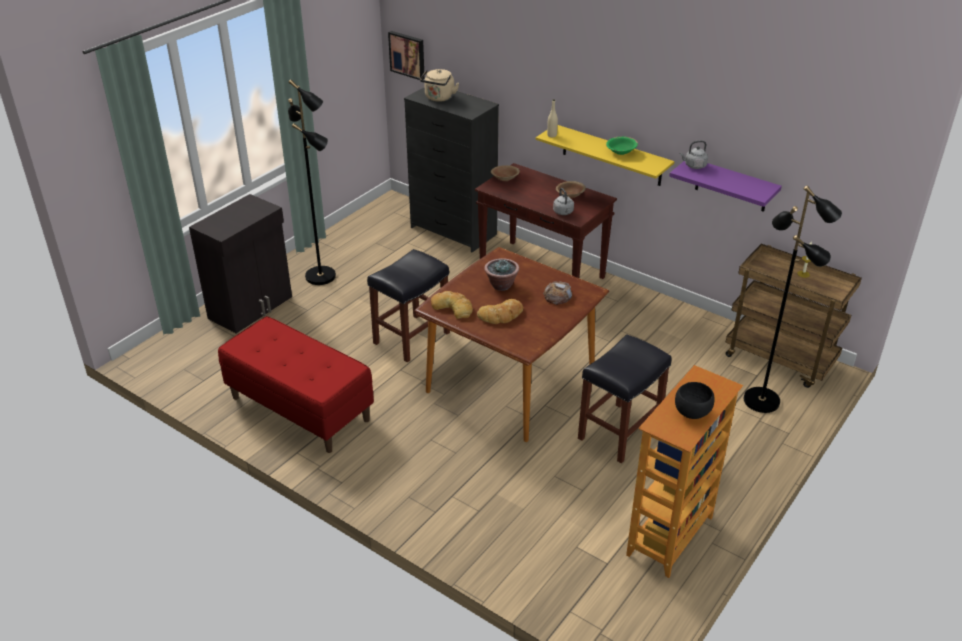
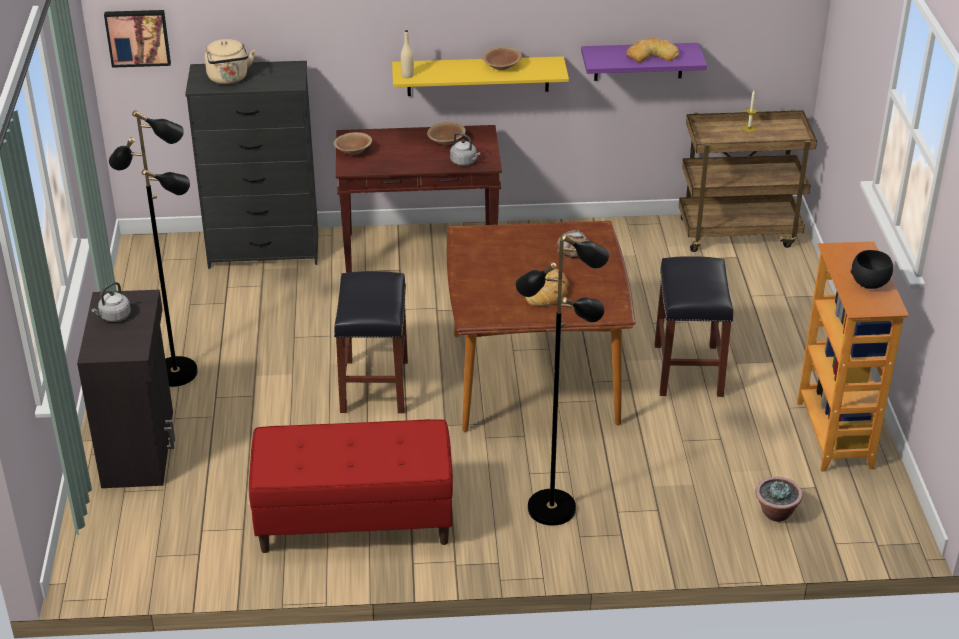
camera: 40 degrees left, 0 degrees up
bread [431,291,473,319] -> bread moved to [626,38,679,63]
potted plant [484,258,519,291] -> potted plant moved to [755,477,803,522]
green bowl [606,136,638,155] -> brown bowl [482,46,522,70]
grey kettle [680,140,708,169] -> grey kettle moved to [91,282,131,322]
black floor lamp [744,185,842,413] -> black floor lamp moved to [516,234,609,526]

